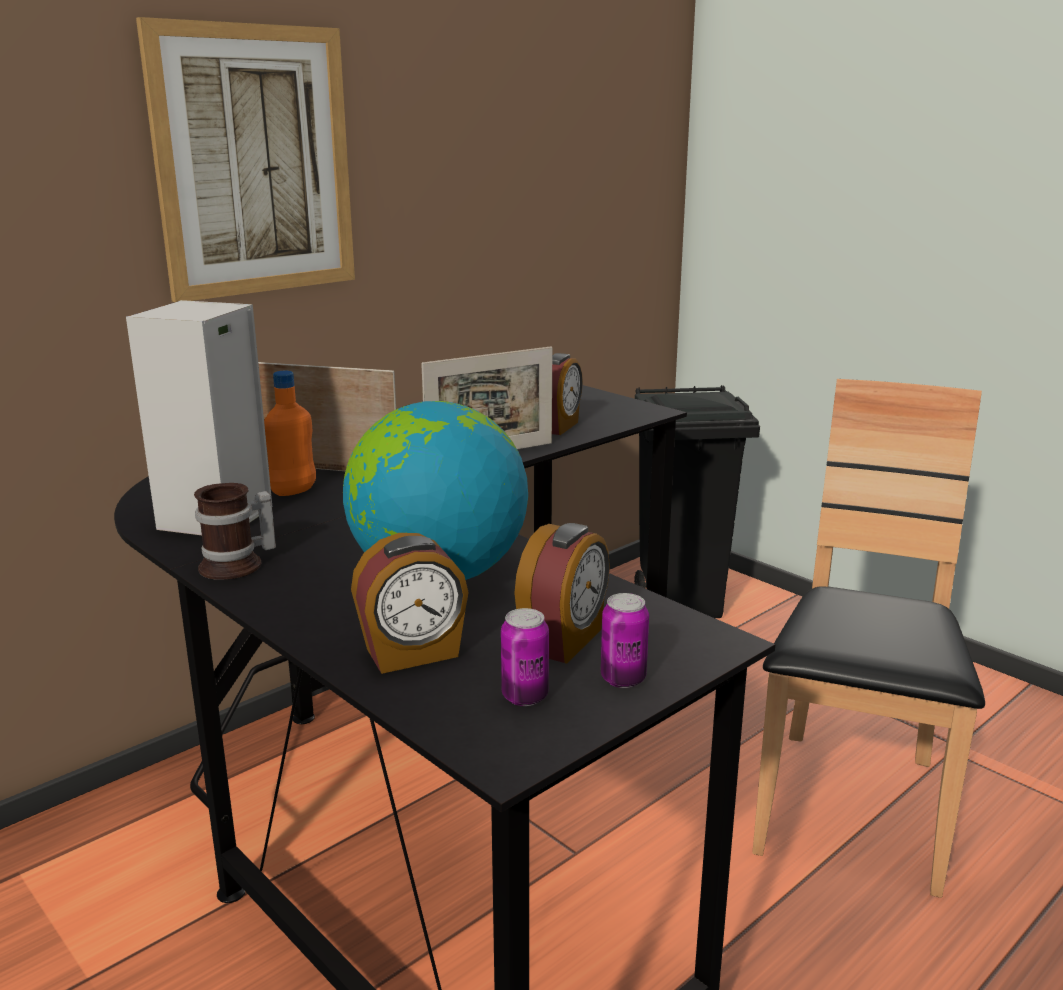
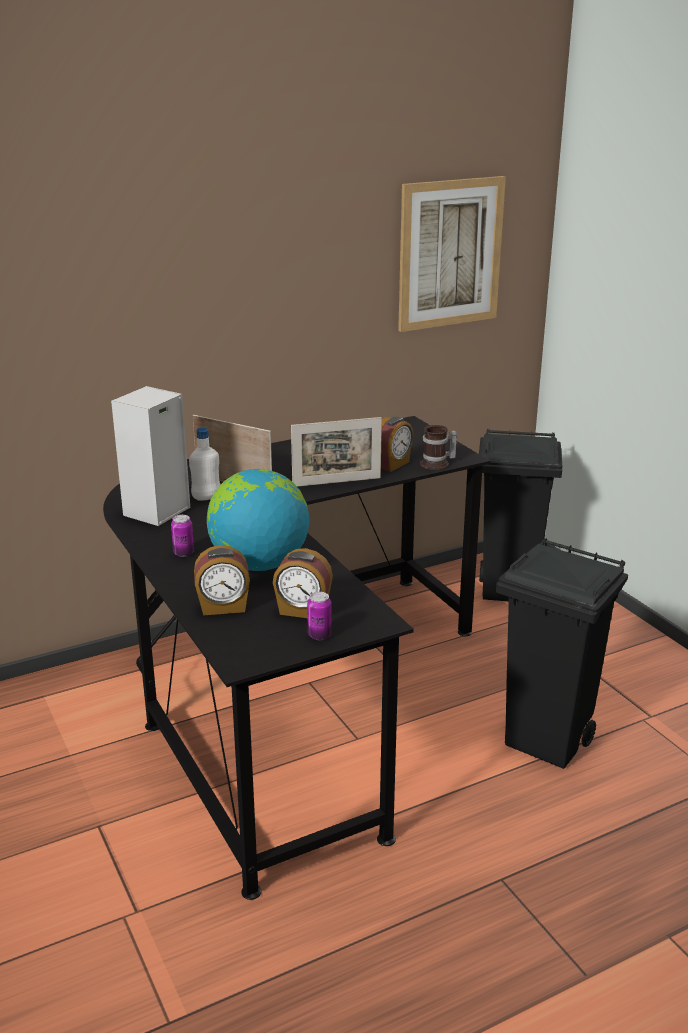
camera: 15 degrees right, 5 degrees up
picture [136,17,355,302] -> picture moved to [398,176,506,332]
mug [194,483,276,580] -> mug moved to [420,425,457,470]
orange bottle [264,371,316,496] -> white bottle [189,427,220,501]
can [501,608,549,706] -> can moved to [171,515,194,557]
alarm clock [514,523,610,664] -> alarm clock turned 60 degrees clockwise [273,548,333,618]
brown chair [752,379,985,898] -> black trash can [496,538,628,769]

